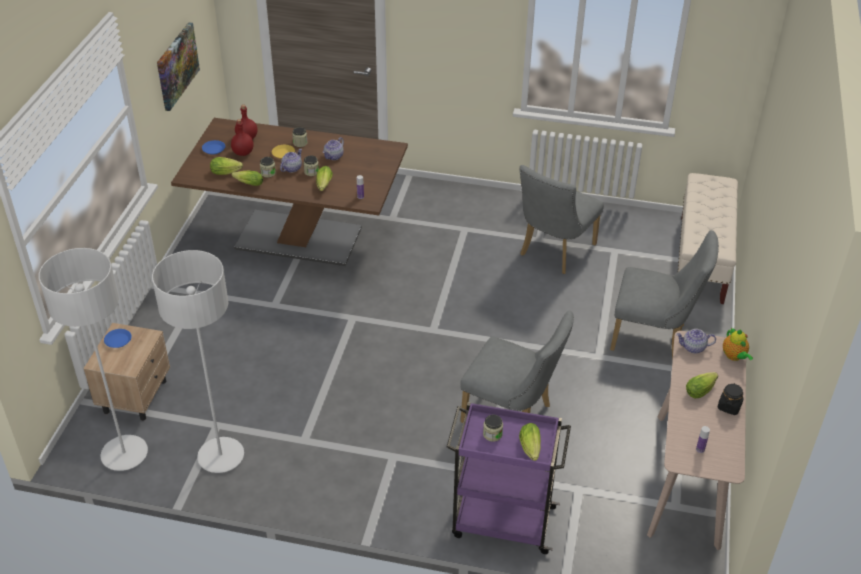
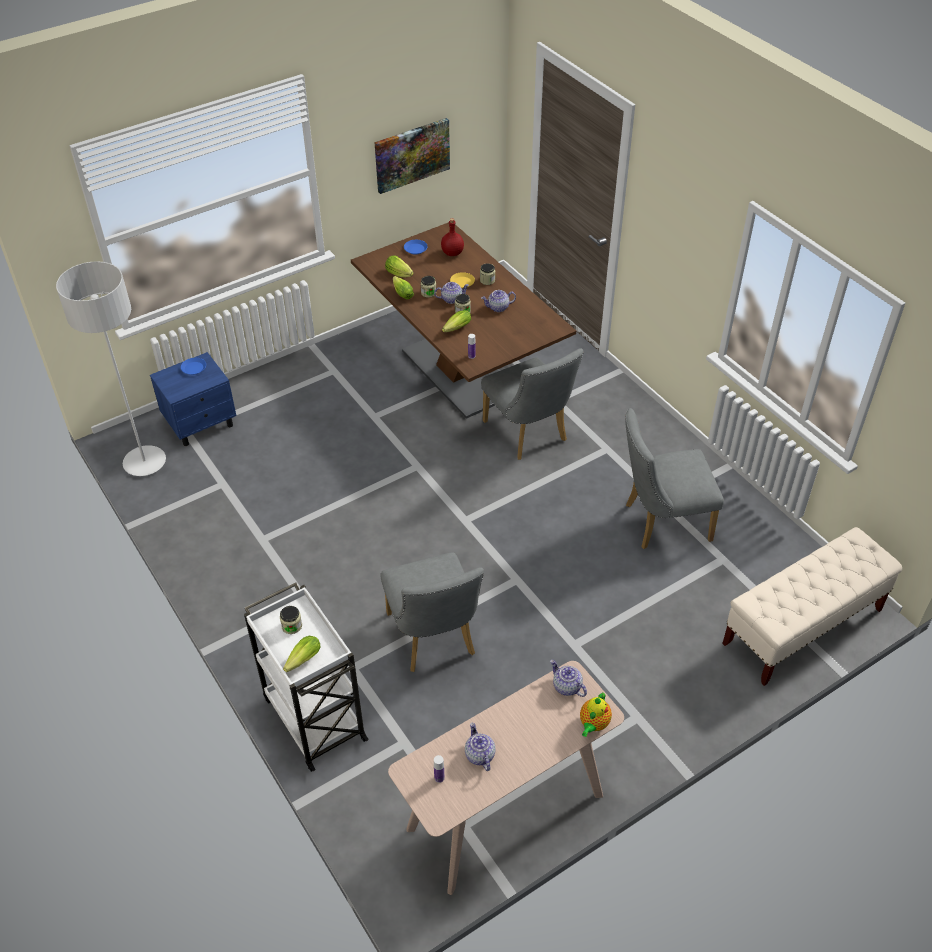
camera: 45 degrees right, 5 degrees up
beige nightstand [83,323,170,421] -> blue nightstand [150,352,237,446]
grey floor lamp [152,250,244,473] -> none
red bottle [231,119,254,156] -> none
purple cart [447,402,571,554] -> white cart [244,583,369,772]
grey chair [610,230,719,360] -> grey chair moved to [481,348,583,460]
lettuce [686,372,718,398] -> none
black jar [717,383,744,415] -> none
none -> teapot [465,723,496,771]

